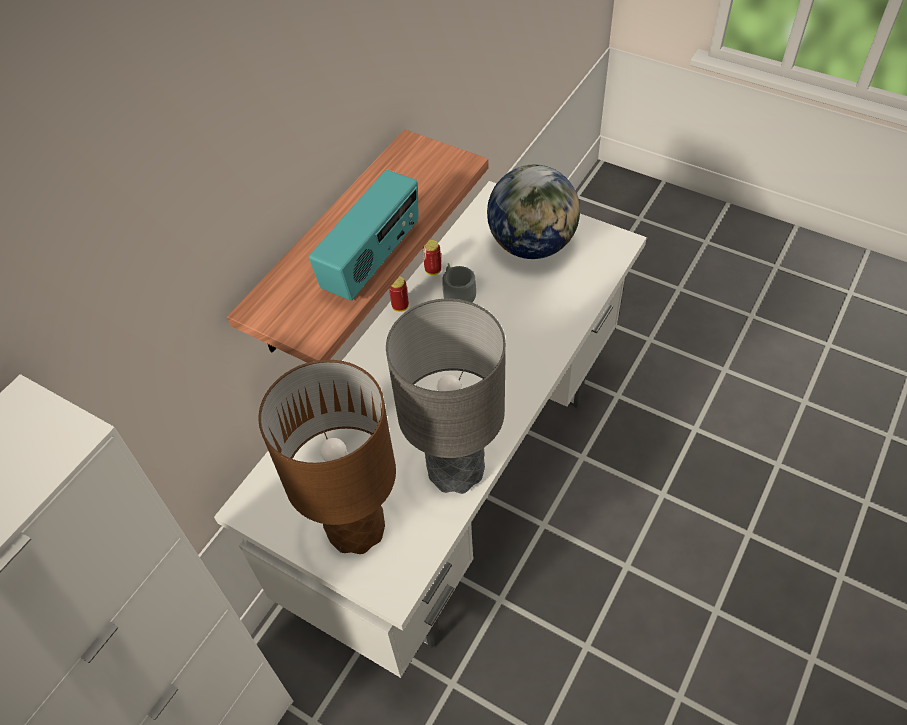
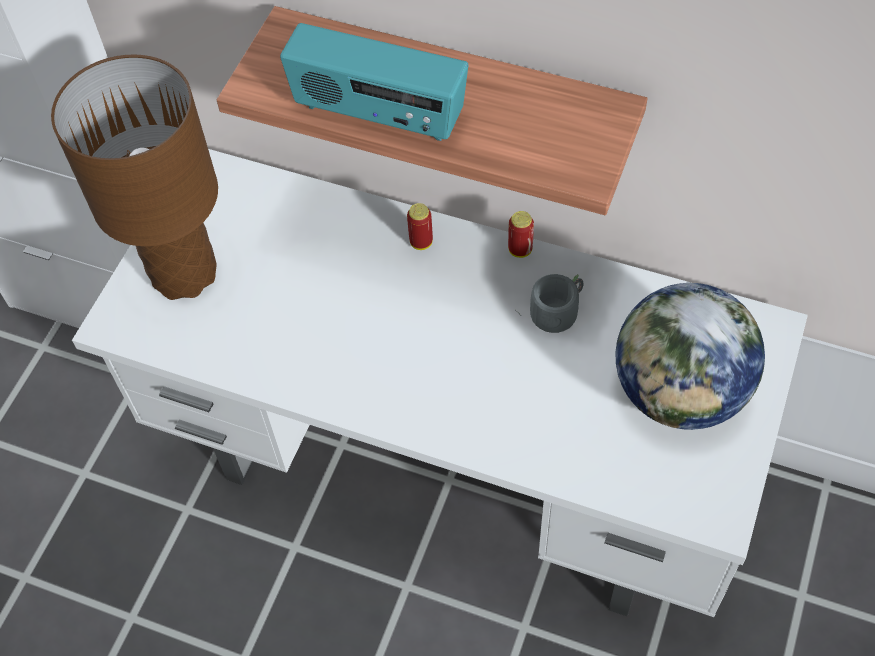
camera: 80 degrees right, 5 degrees up
grey table lamp [386,299,506,494] -> none
can [423,240,442,275] -> can moved to [407,203,433,250]

